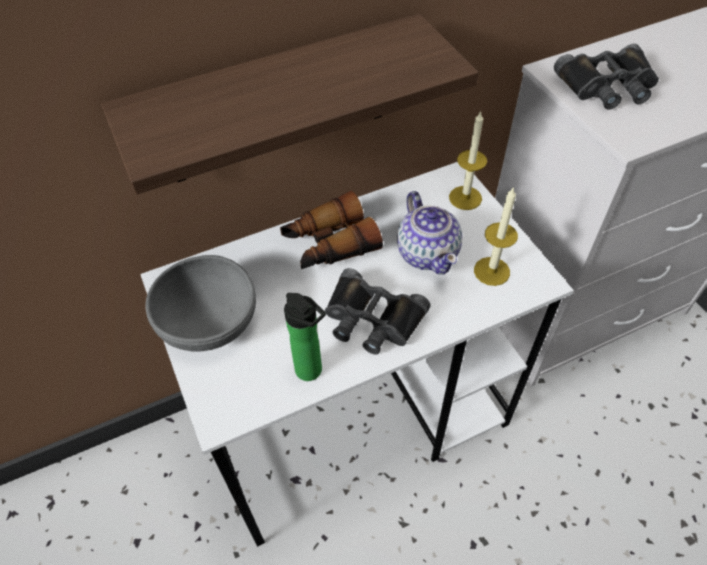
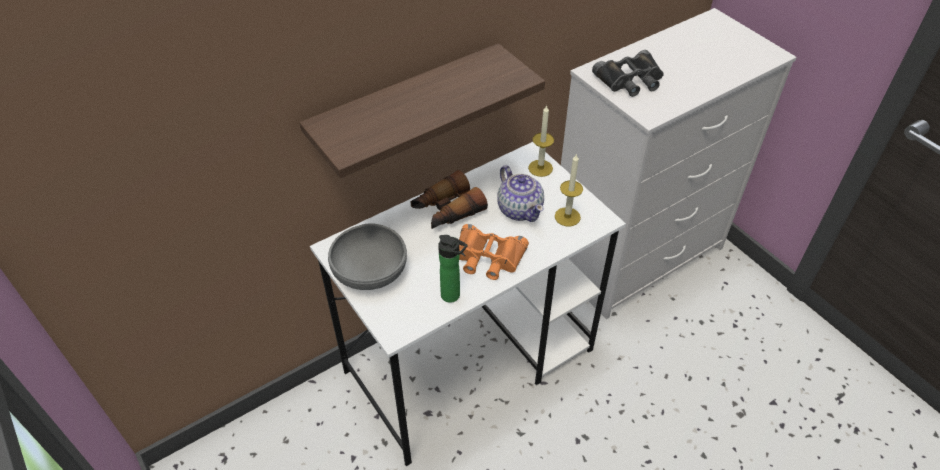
camera: 10 degrees left, 5 degrees down
black binoculars [325,268,431,354] -> orange binoculars [459,224,529,280]

